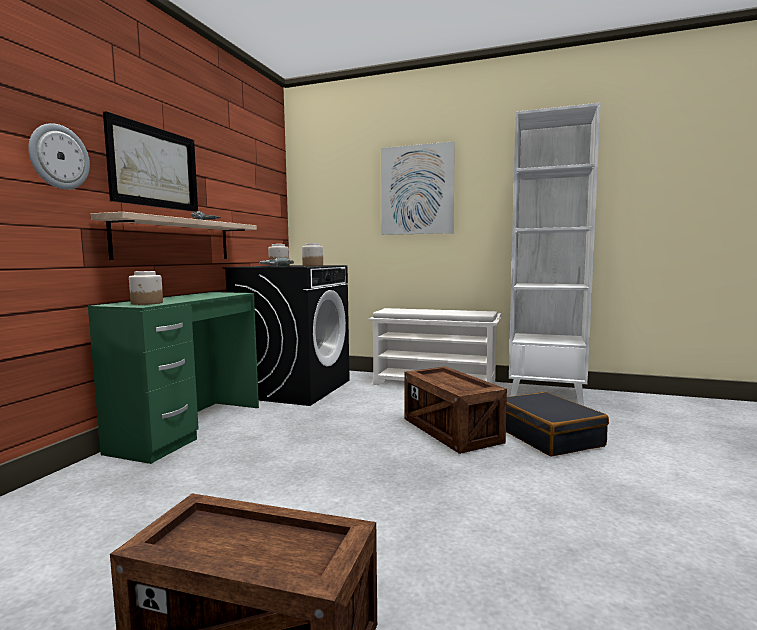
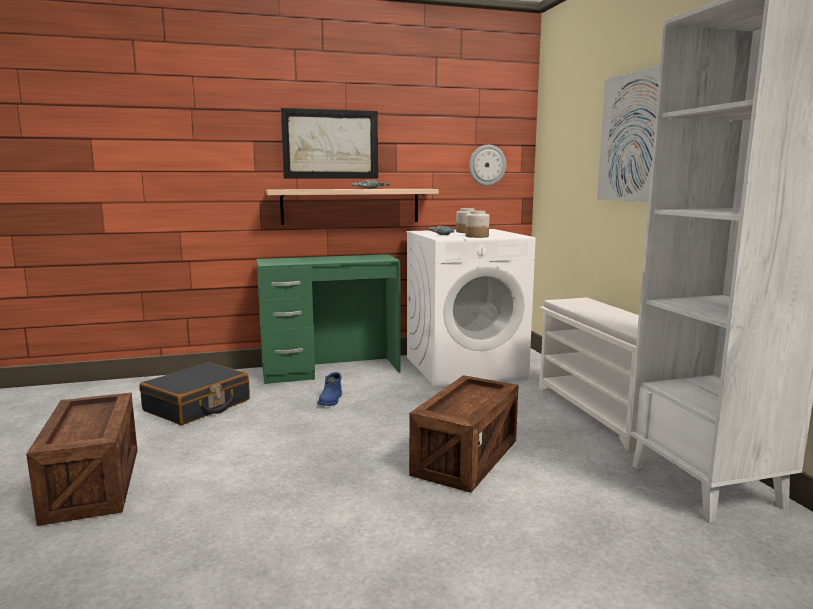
camera: 55 degrees right, 5 degrees up
wall clock [28,123,90,190] -> wall clock moved to [469,145,506,186]
jar [129,271,163,305] -> none
black washing machine [223,265,350,406] -> white washing machine [406,229,536,386]
black suitcase [506,392,609,456] -> black suitcase moved to [139,362,250,425]
none -> blue boot [318,372,342,406]

